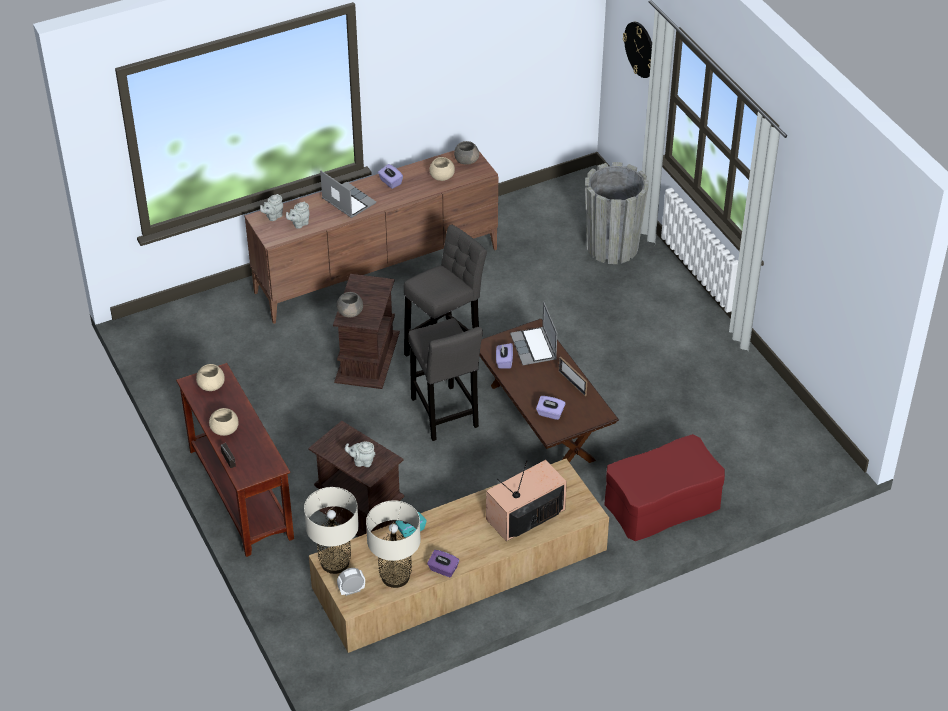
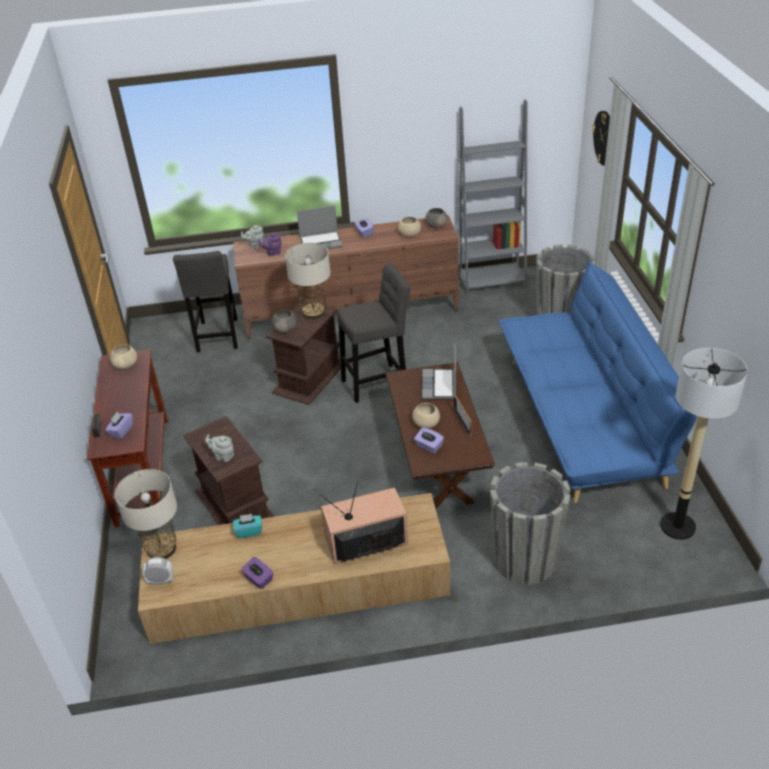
camera: 20 degrees right, 5 degrees down
beige bowl [209,408,239,436] -> beige bowl moved to [412,403,440,428]
grey teapot [286,201,310,229] -> purple teapot [258,232,282,256]
laptop [320,170,376,218] -> laptop turned 105 degrees clockwise [297,206,343,249]
table lamp [366,500,421,588] -> table lamp moved to [285,243,331,319]
grey stool [409,318,483,441] -> grey stool moved to [173,251,238,353]
purple tissue box [496,343,513,369] -> purple tissue box moved to [105,412,133,439]
red ottoman [604,434,725,541] -> grey planter [490,462,571,585]
none -> grey bookcase [459,99,527,296]
none -> blue sofa [499,262,697,503]
none -> floor lamp [660,348,748,540]

